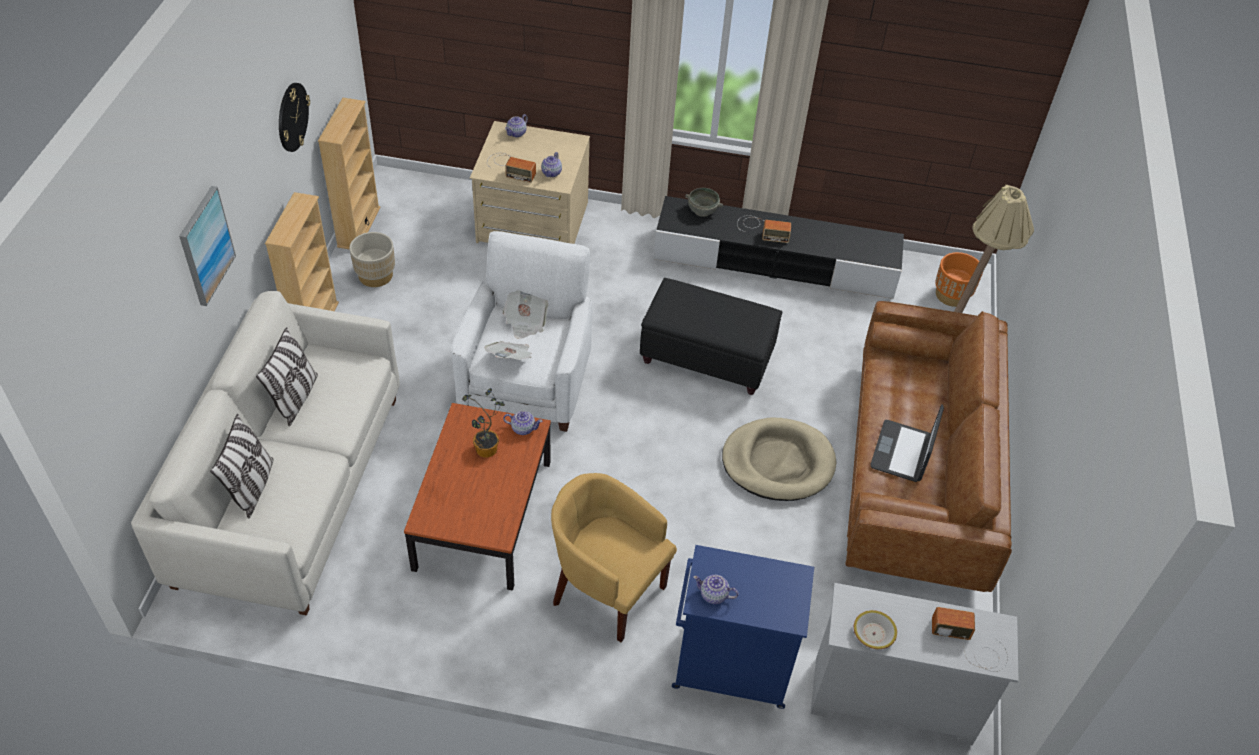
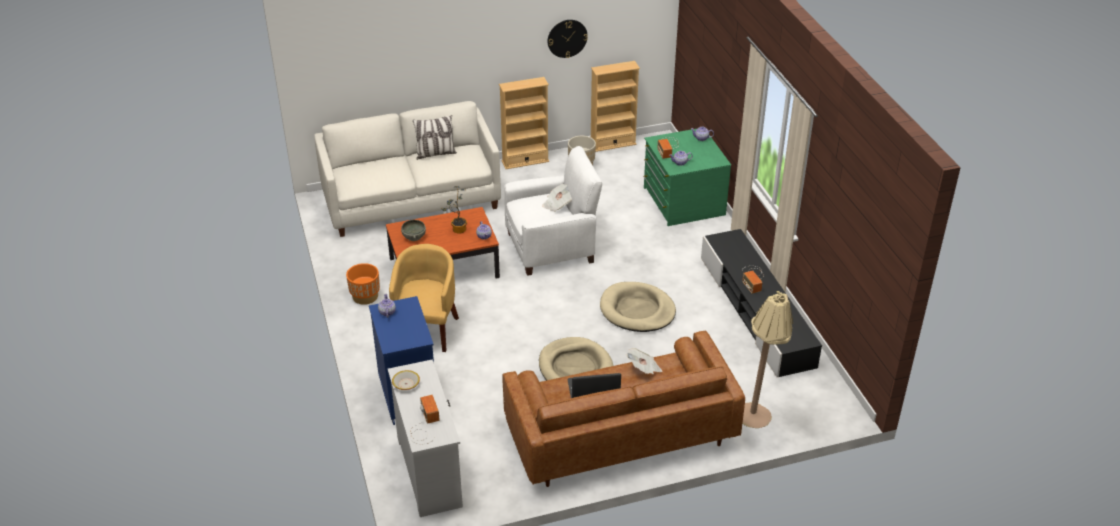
camera: 65 degrees right, 10 degrees down
picture [179,186,236,306] -> none
pillow [210,414,274,519] -> none
beige dresser [470,121,590,244] -> green dresser [644,128,731,226]
newspaper [485,341,532,360] -> newspaper moved to [626,348,662,374]
black ottoman [640,278,782,395] -> beige dog bed [600,282,676,332]
grey bowl [685,188,723,217] -> grey bowl moved to [401,220,426,241]
orange planter [935,252,983,307] -> orange planter moved to [346,263,380,305]

